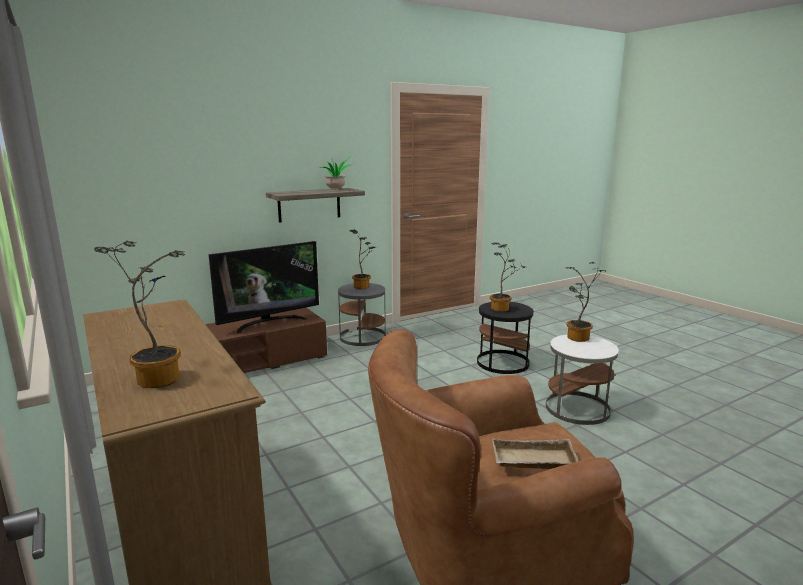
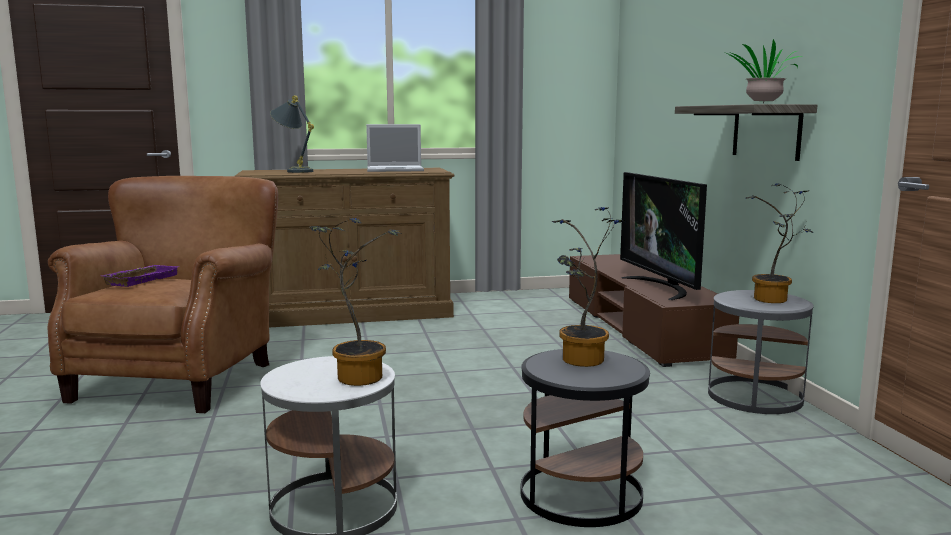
camera: 110 degrees right, 5 degrees down
potted plant [94,240,185,388] -> grey table lamp [270,96,314,173]
beige tray [492,438,579,469] -> purple tray [102,265,179,287]
none -> laptop [366,124,424,172]

